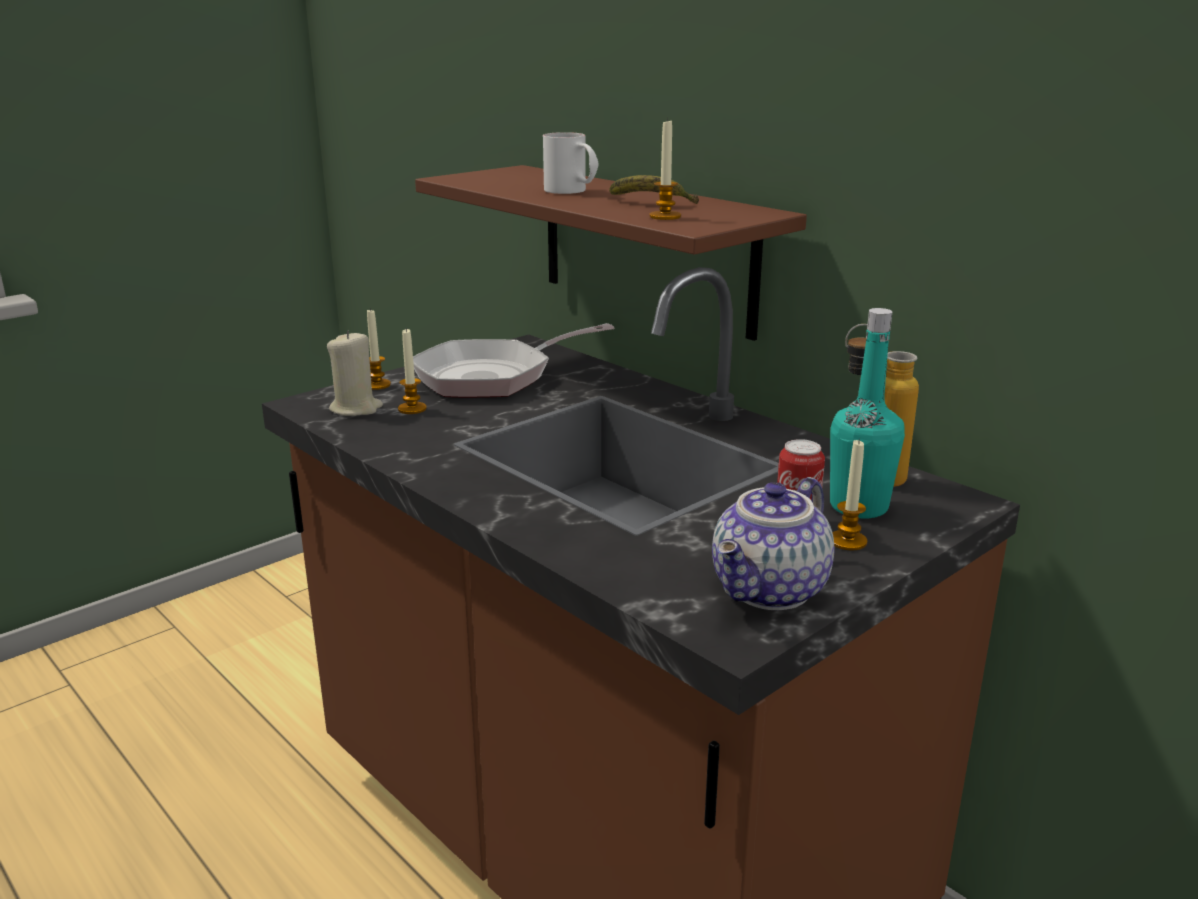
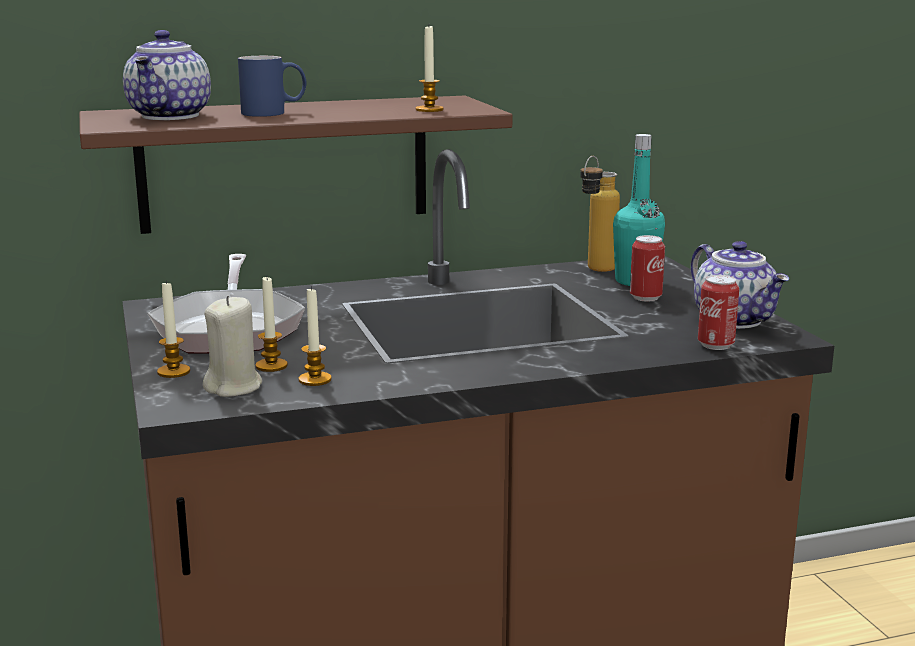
camera: 65 degrees left, 5 degrees down
white mug [543,132,599,194] -> blue mug [238,56,307,117]
banana [609,175,699,204] -> none
candle [833,439,867,550] -> candle moved to [299,286,332,386]
none -> teapot [123,30,211,120]
none -> can [698,275,739,350]

